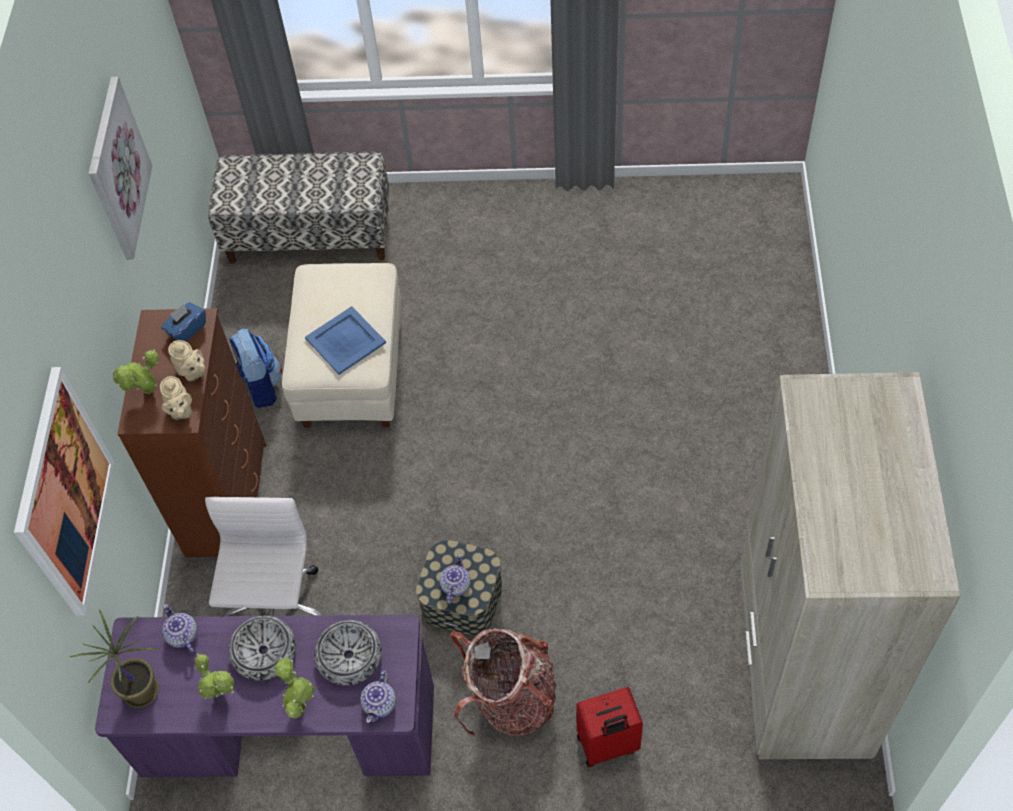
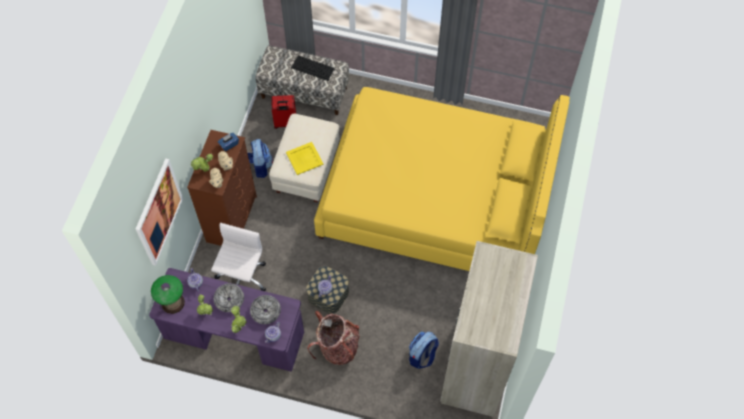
camera: 10 degrees right, 5 degrees up
potted plant [69,609,159,708] -> table lamp [151,275,185,314]
picture [88,77,153,260] -> none
blue tray [305,306,386,375] -> yellow tray [286,142,323,175]
red suitcase [576,687,643,767] -> red suitcase moved to [272,95,296,129]
none -> keyboard [291,55,335,81]
none -> yellow bed [314,87,570,271]
none -> backpack [409,332,439,369]

